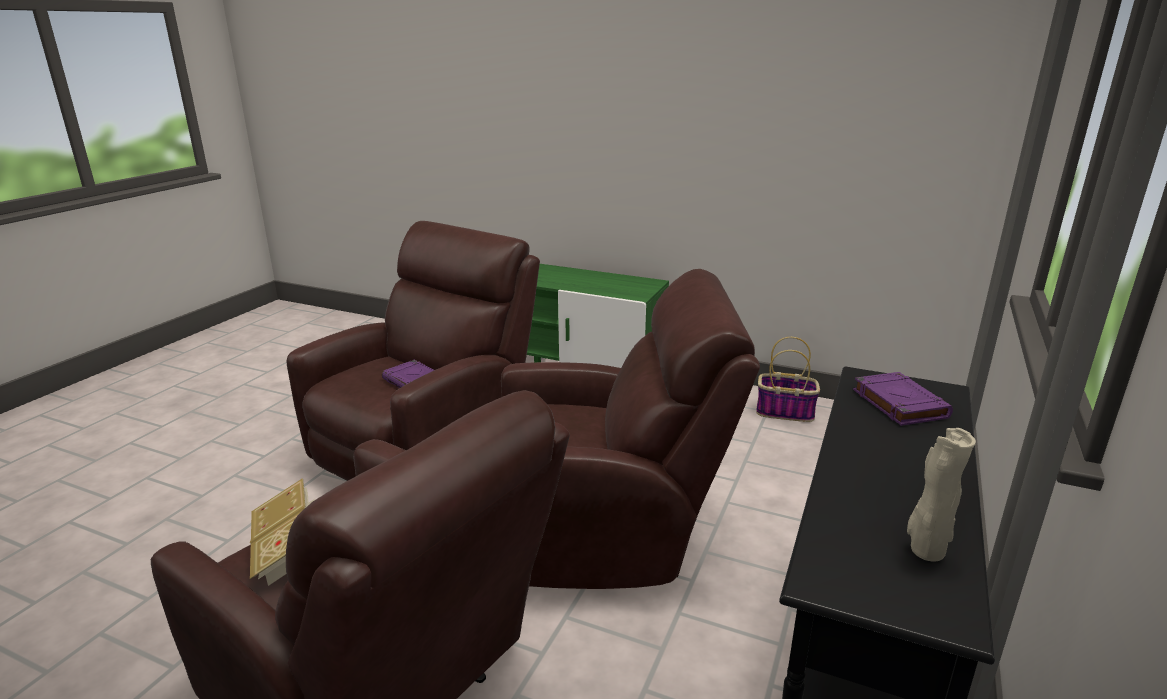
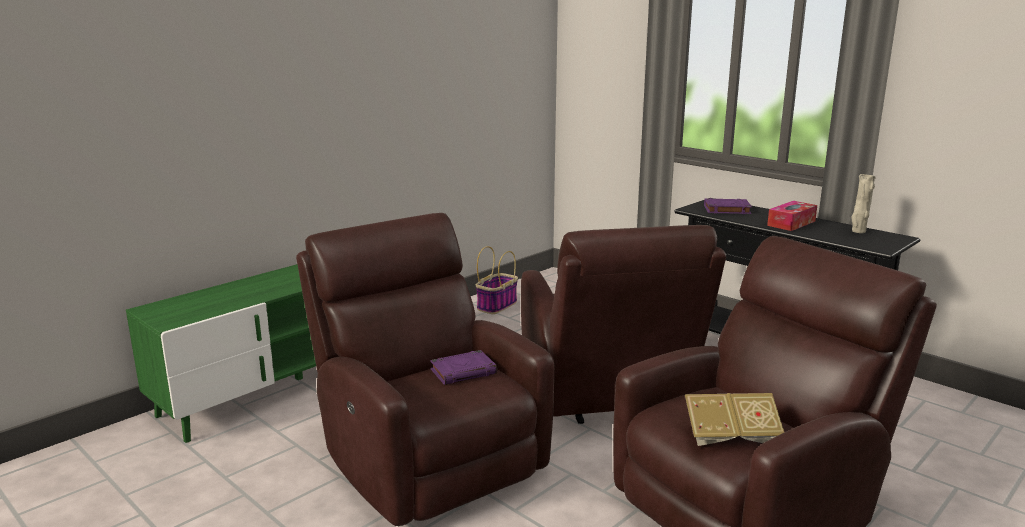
camera: 70 degrees left, 5 degrees down
brown armchair [501,269,760,589] -> brown armchair turned 150 degrees clockwise [521,225,726,424]
none -> tissue box [767,201,817,231]

